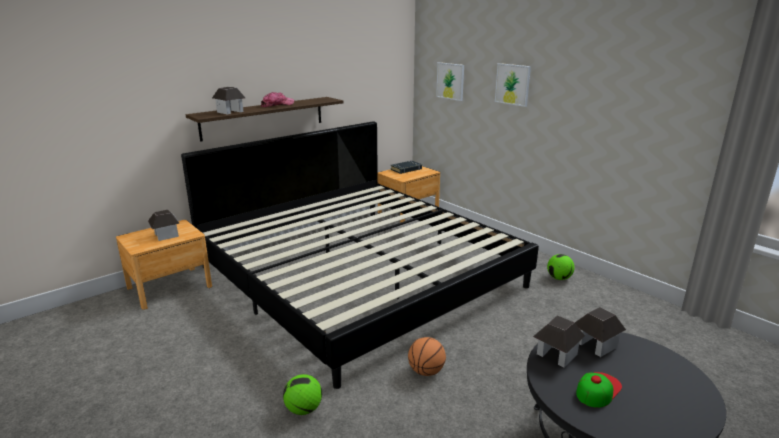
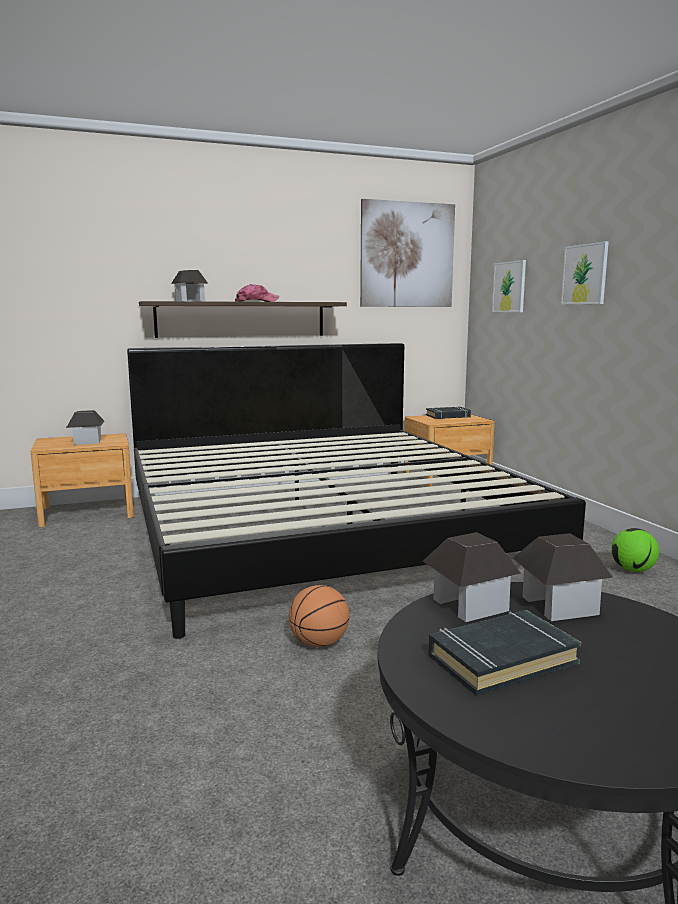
camera: 20 degrees right, 10 degrees down
football [283,374,322,415] -> none
cap [576,372,622,407] -> black book [428,610,581,696]
none -> picture [360,199,455,307]

